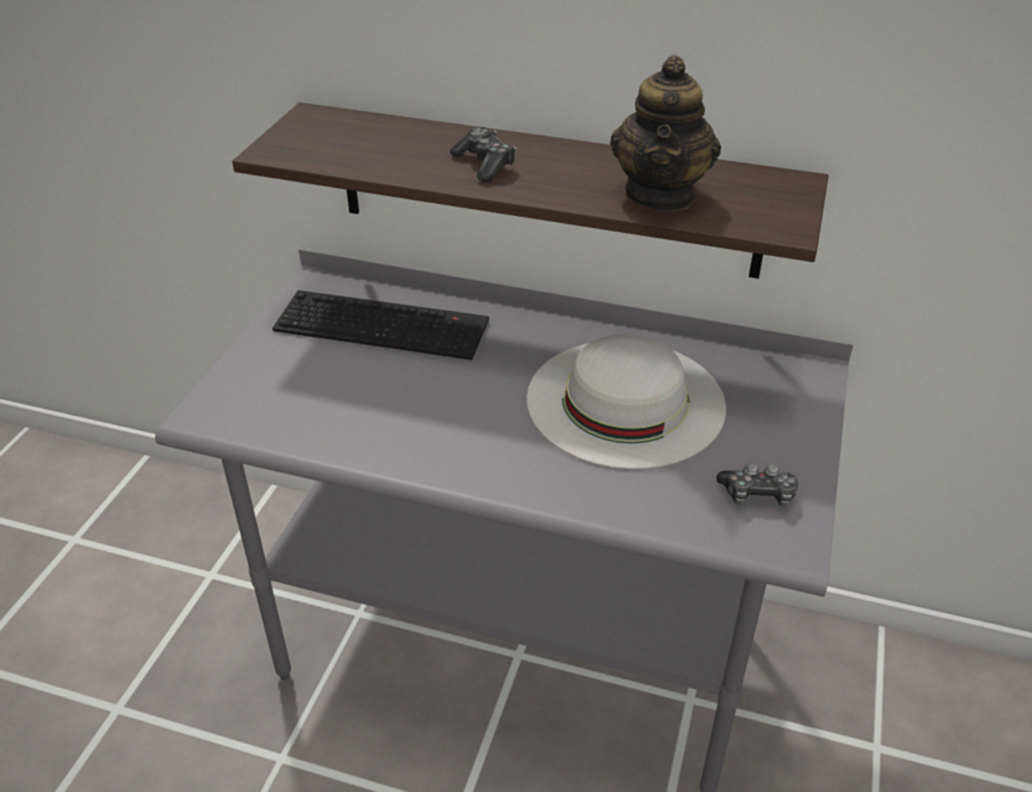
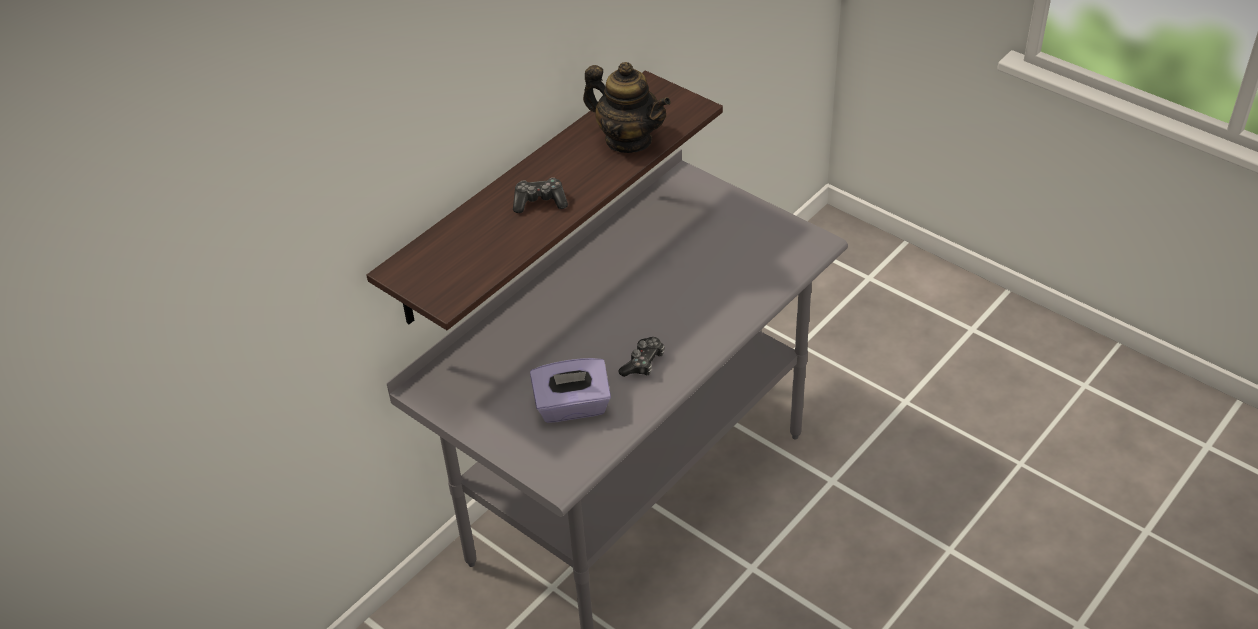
camera: 65 degrees left, 5 degrees up
keyboard [272,290,489,360] -> none
white hat [527,334,726,469] -> none
game controller [716,463,798,507] -> game controller moved to [618,337,665,377]
none -> purple tissue box [530,358,611,423]

